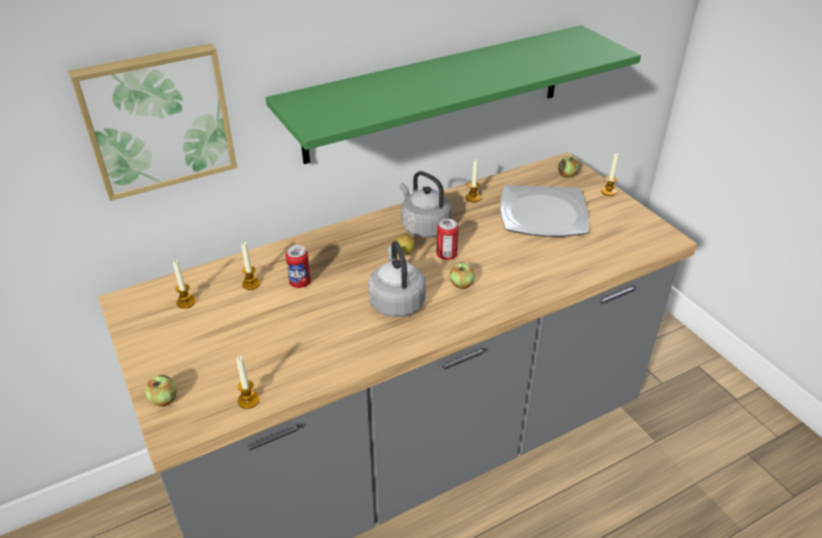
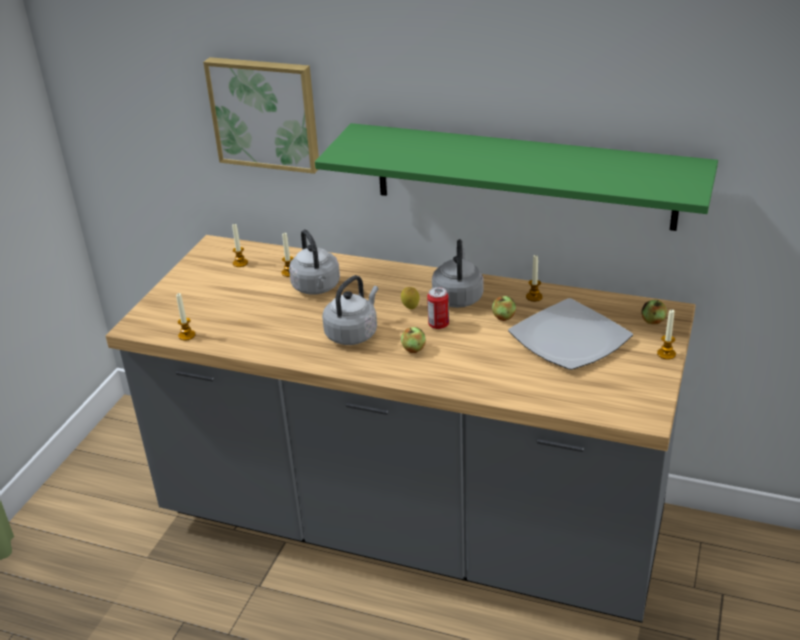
camera: 50 degrees right, 5 degrees down
apple [145,375,177,407] -> apple moved to [492,296,516,321]
can [285,245,311,288] -> grey kettle [289,229,340,295]

